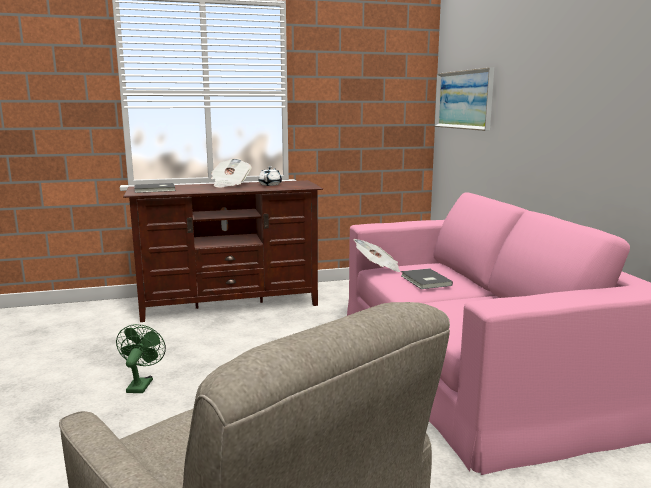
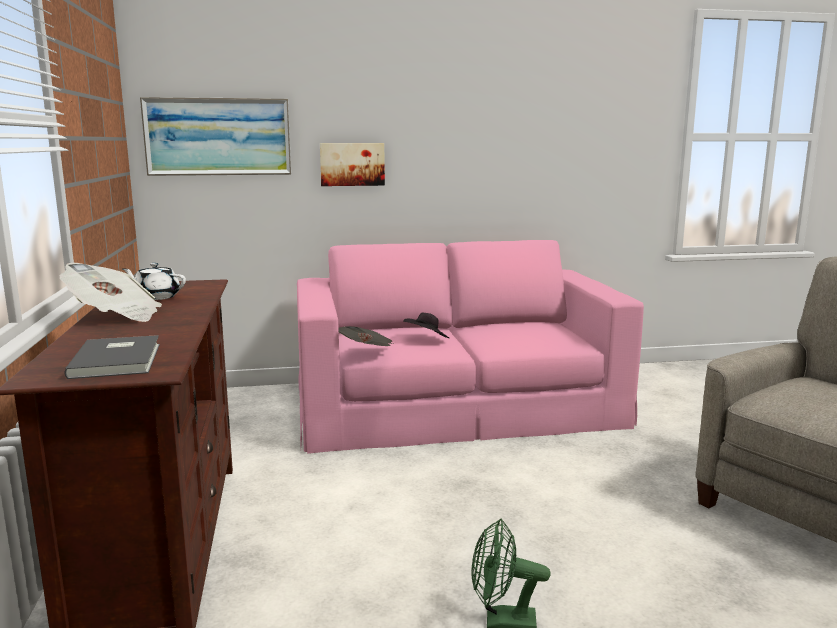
camera: 85 degrees left, 0 degrees up
grey book [401,268,453,289] -> black hat [403,312,449,338]
none -> picture [320,143,385,186]

